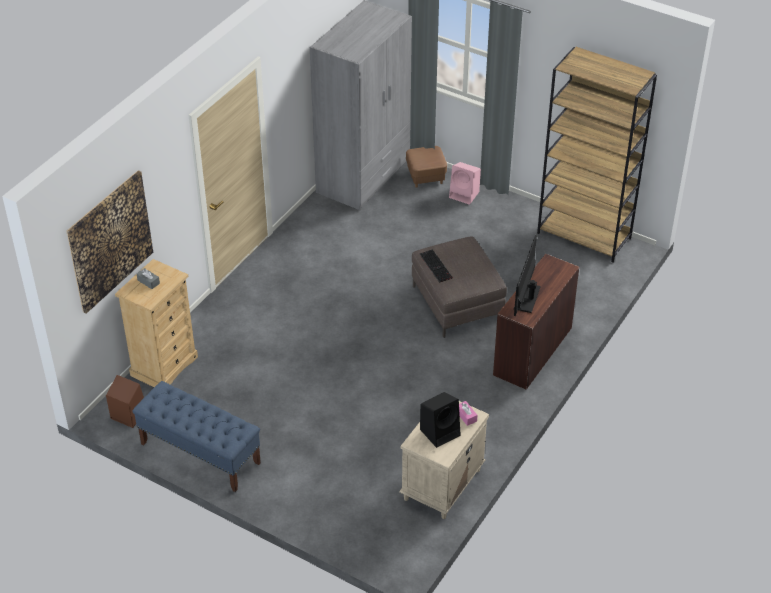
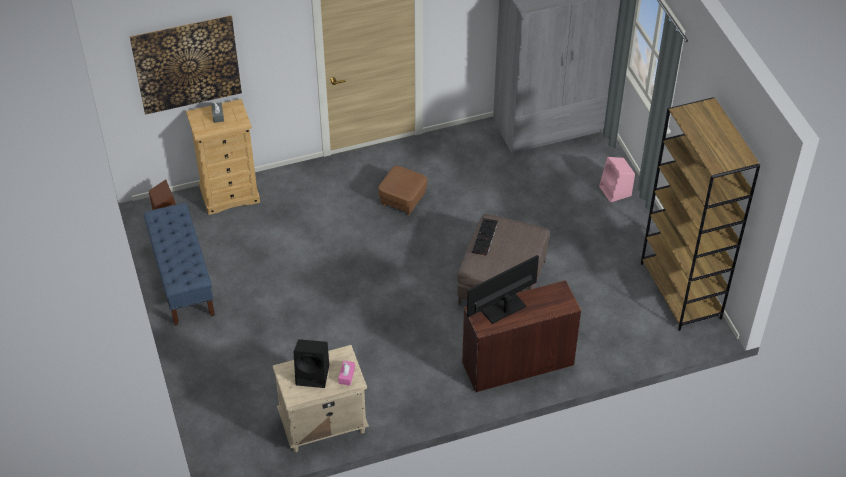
camera: 40 degrees right, 5 degrees up
brown ottoman [406,146,447,188] -> brown ottoman moved to [378,166,427,216]

